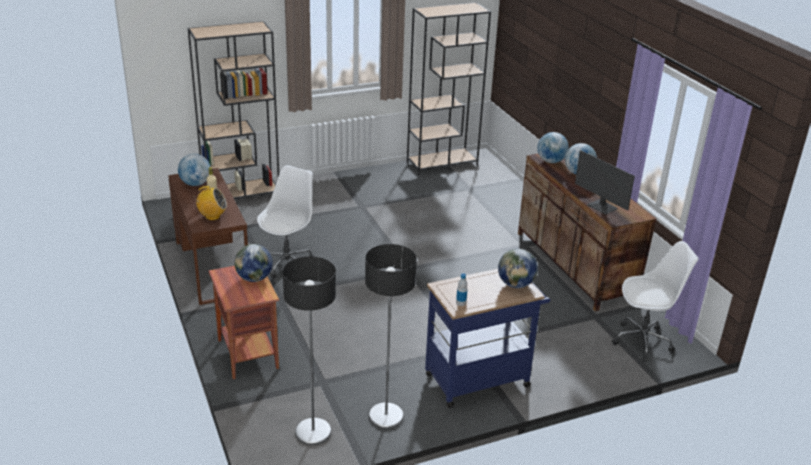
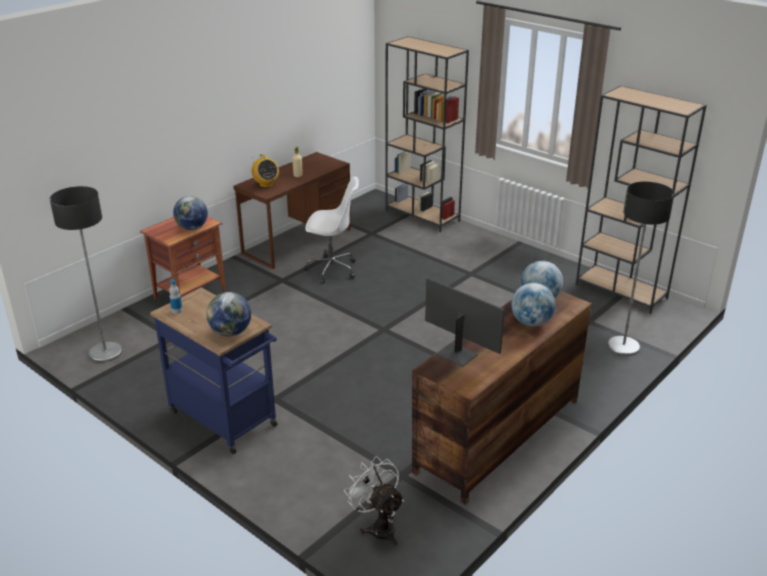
camera: 65 degrees right, 0 degrees up
globe [178,154,210,186] -> none
floor lamp [365,244,417,429] -> floor lamp moved to [607,182,674,356]
monitor [575,150,635,215] -> monitor turned 105 degrees clockwise [425,278,505,367]
white office chair [612,241,699,362] -> white fan [344,456,404,546]

